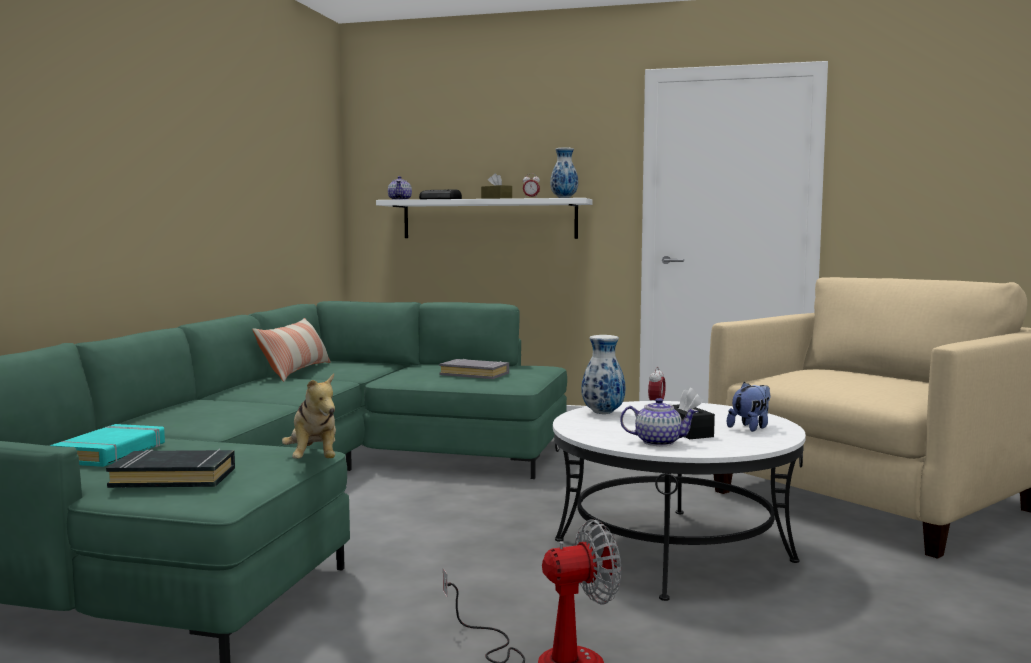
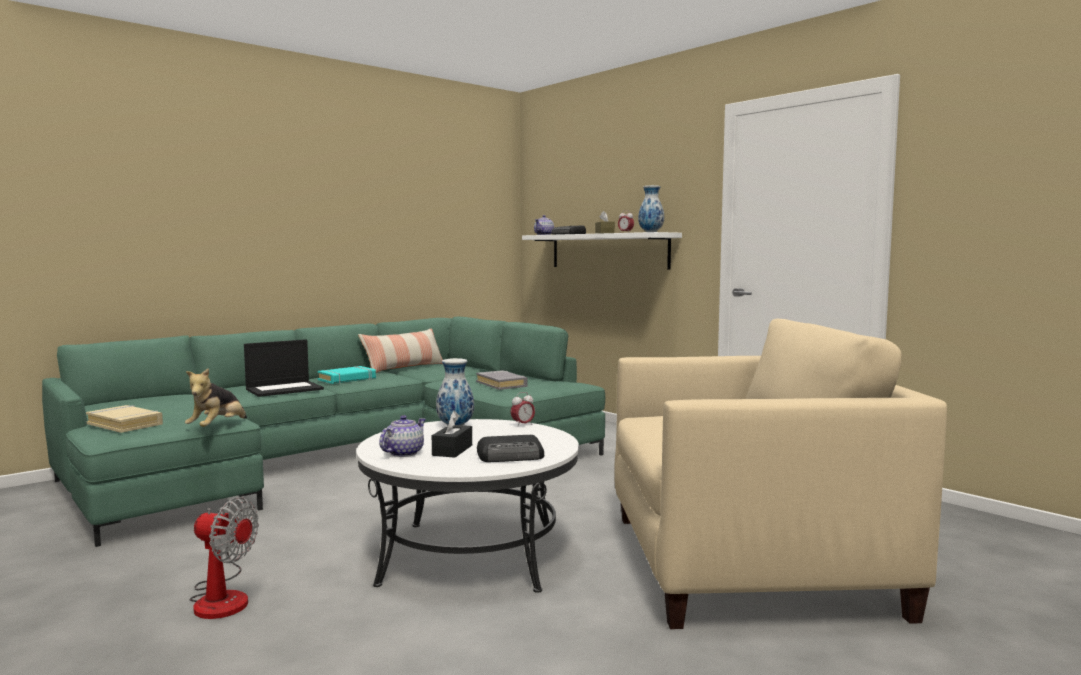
camera: 35 degrees right, 0 degrees up
turquoise book [50,424,165,467] -> turquoise book moved to [317,366,376,384]
black book [106,449,235,488] -> beige book [86,405,163,433]
teapot [620,398,698,446] -> teapot turned 105 degrees counterclockwise [379,415,426,457]
plush toy [727,382,770,432] -> radio [477,435,544,462]
none -> laptop [244,339,324,397]

